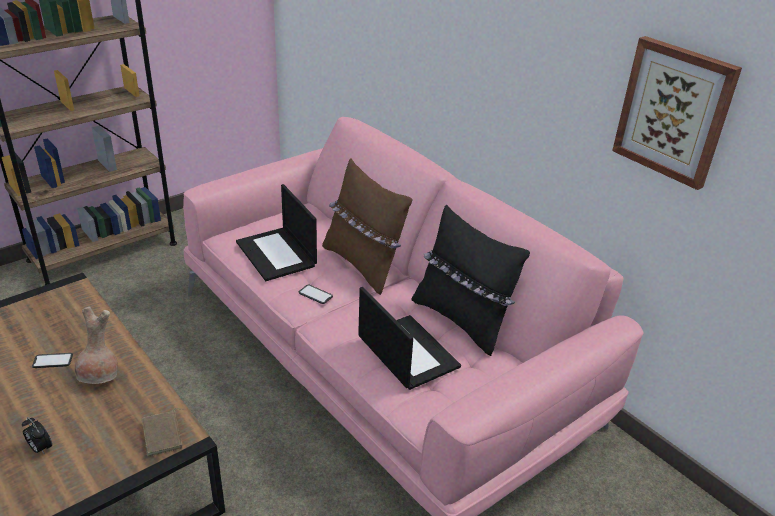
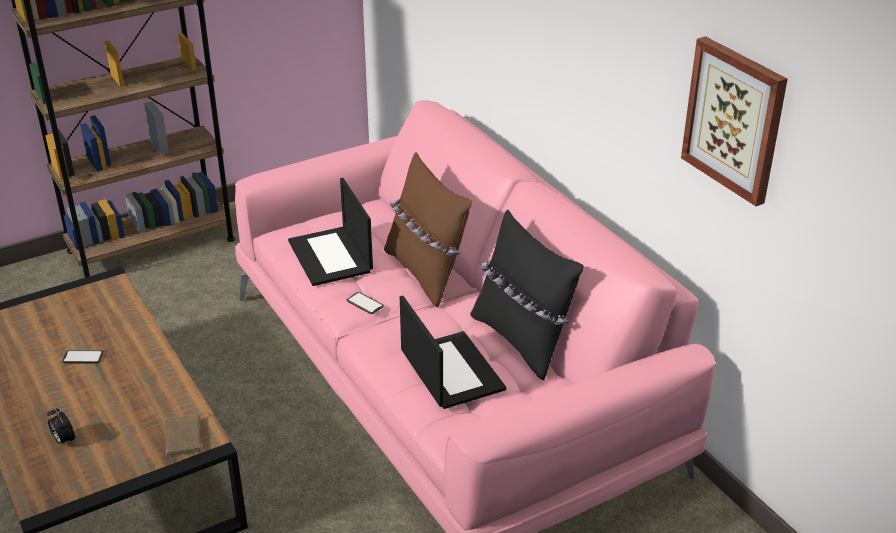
camera: 10 degrees right, 0 degrees up
brown vase [75,307,118,384] -> none

